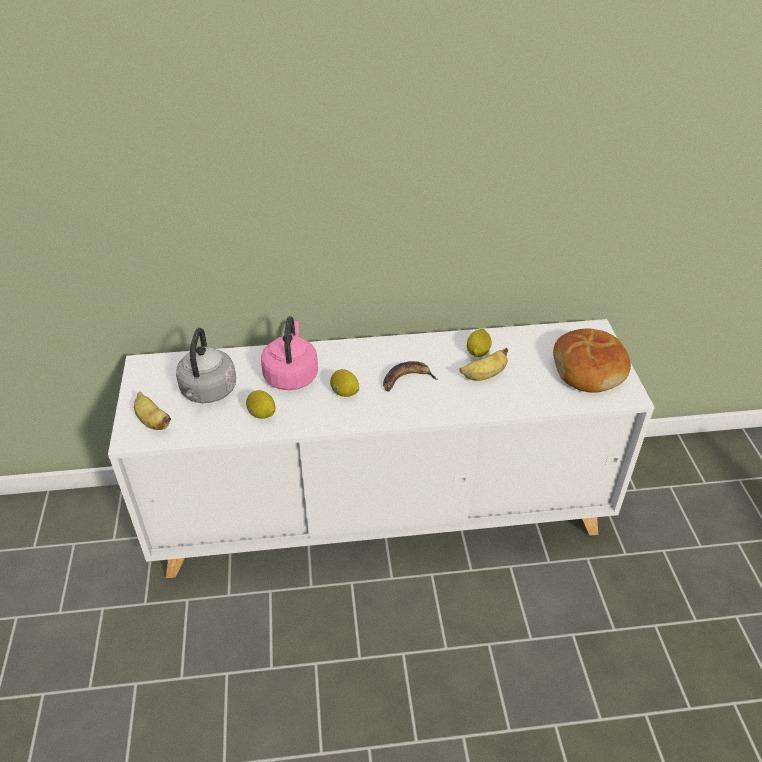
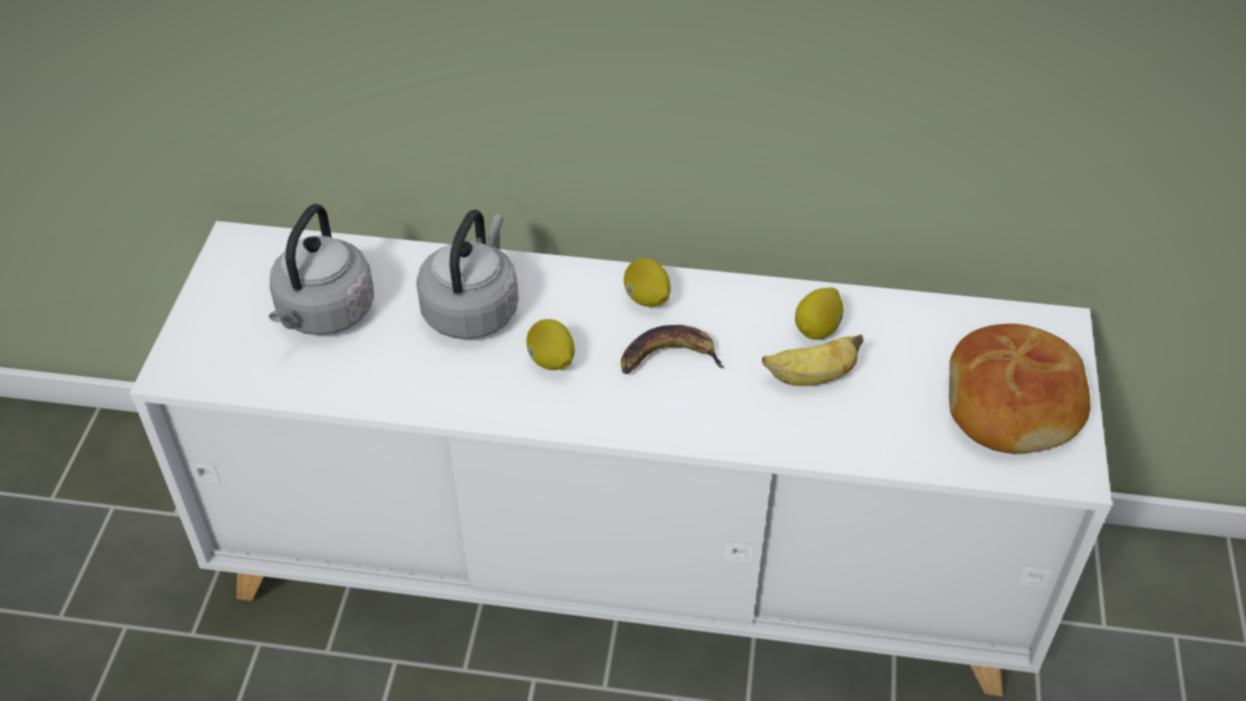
camera: 15 degrees right, 5 degrees up
banana [134,392,171,430] -> none
lemon [246,390,275,419] -> lemon moved to [624,258,671,307]
pink kettle [261,316,318,390] -> grey kettle [416,210,519,339]

